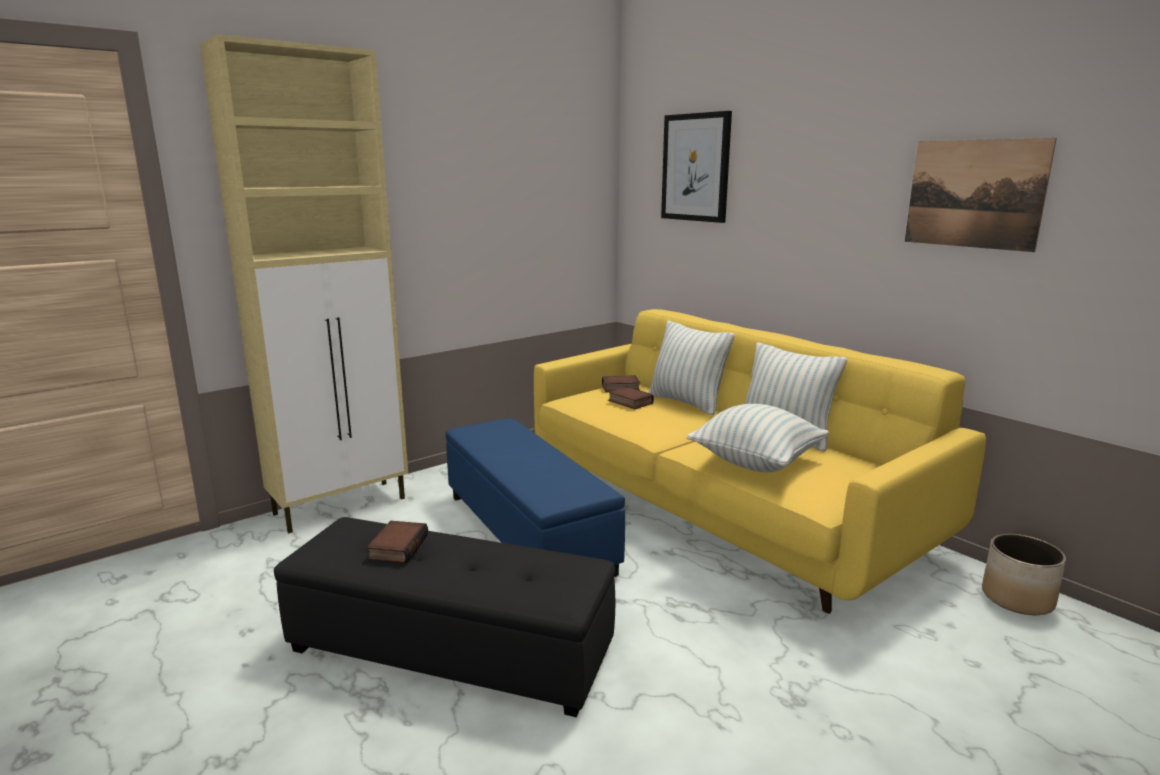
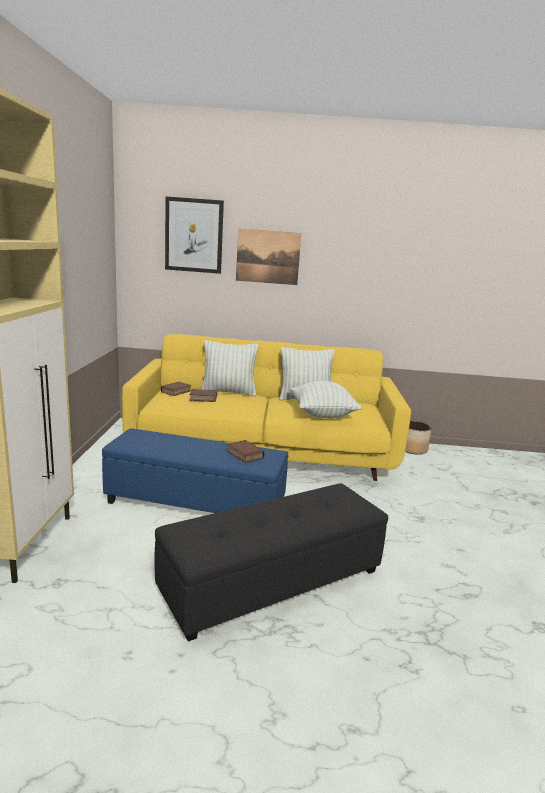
camera: 50 degrees left, 0 degrees up
book [367,521,428,564] -> book moved to [227,440,264,463]
picture [905,138,1057,252] -> picture moved to [236,228,302,285]

